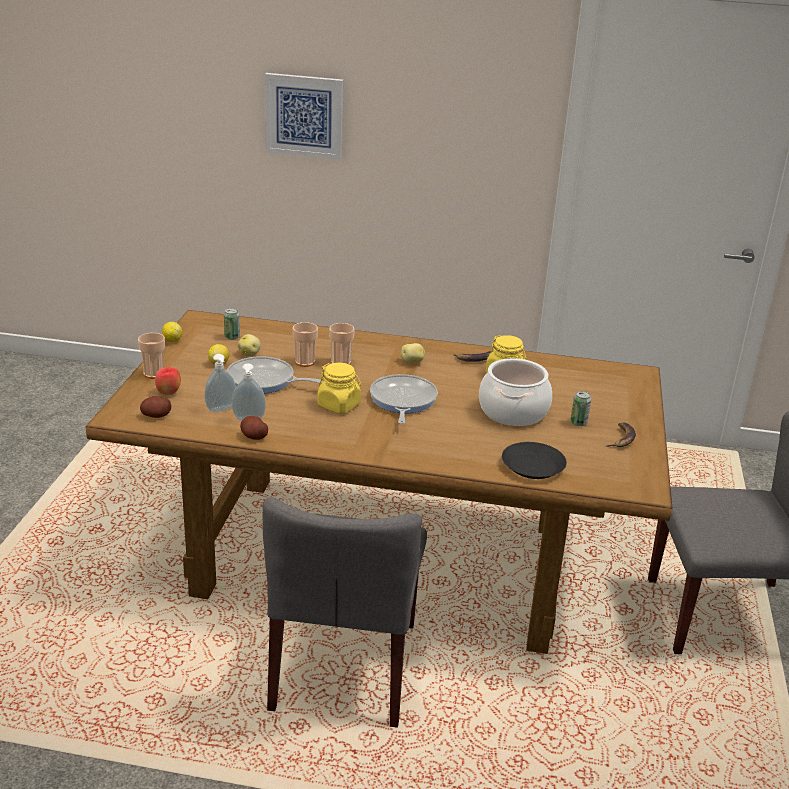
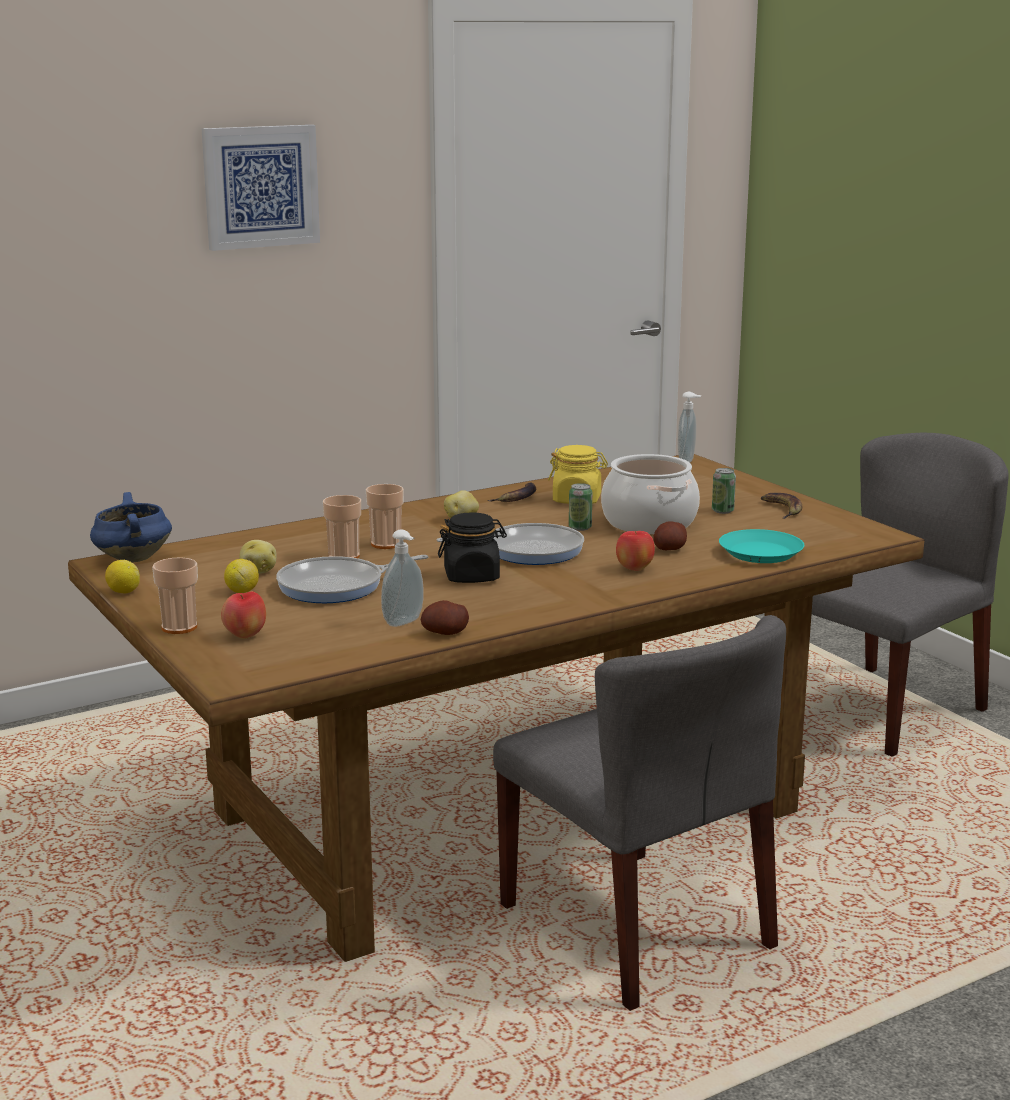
camera: 40 degrees left, 10 degrees down
potato [140,396,171,418] -> potato moved to [653,522,687,550]
soap dispenser [204,354,236,412] -> soap dispenser moved to [678,392,702,462]
can [224,308,240,340] -> can moved to [569,483,592,531]
picture [265,73,343,160] -> picture moved to [201,125,320,251]
yellow jar [318,363,361,414] -> black jar [438,512,507,583]
frying pan [370,374,438,424] -> frying pan turned 120 degrees clockwise [436,523,584,565]
black plate [502,442,567,479] -> turquoise plate [719,529,804,563]
none -> blue cooking pot [90,492,172,563]
none -> apple [616,531,655,571]

